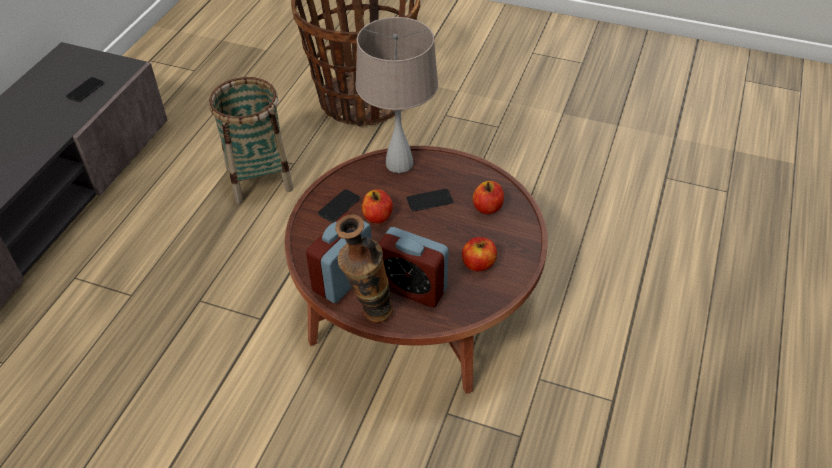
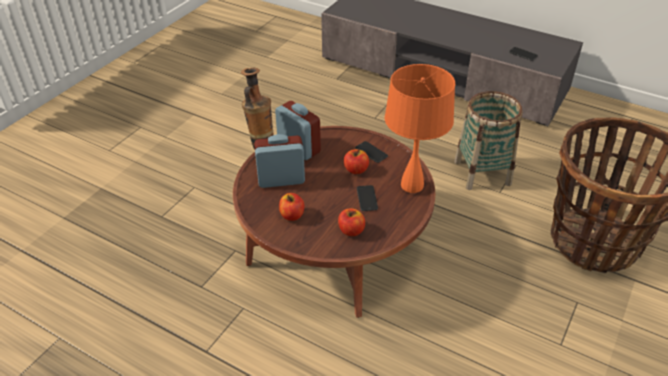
camera: 100 degrees right, 5 degrees down
beige table lamp [355,17,438,173] -> orange table lamp [385,64,455,193]
alarm clock [378,227,449,307] -> alarm clock turned 45 degrees clockwise [254,134,305,188]

